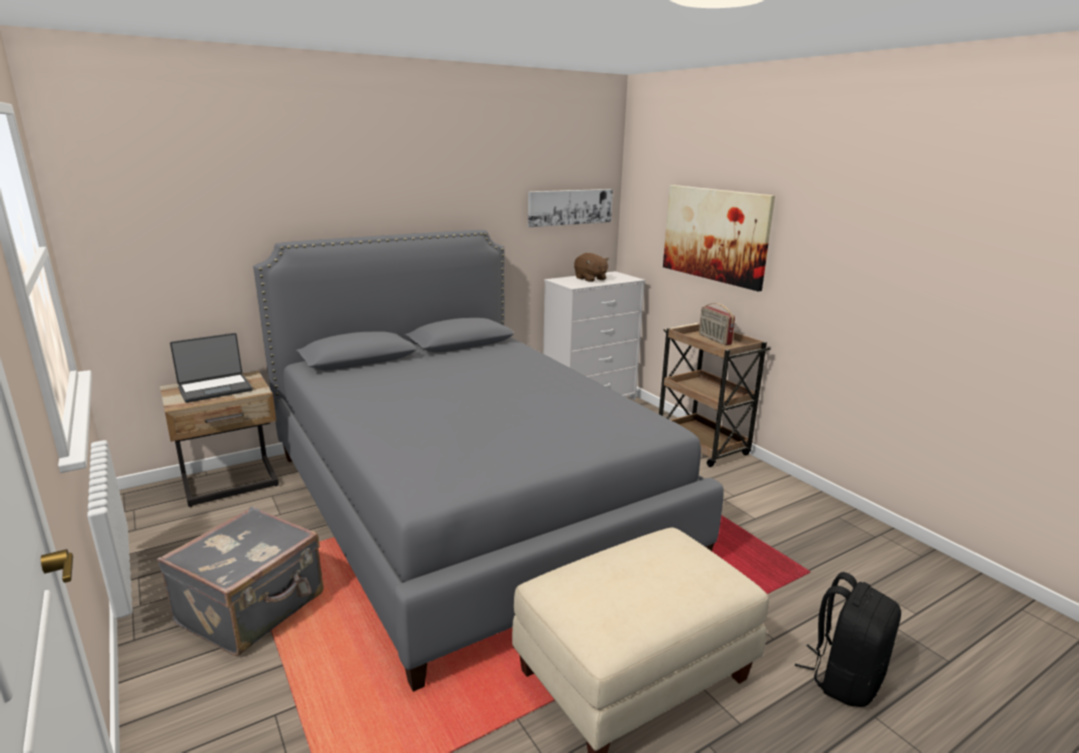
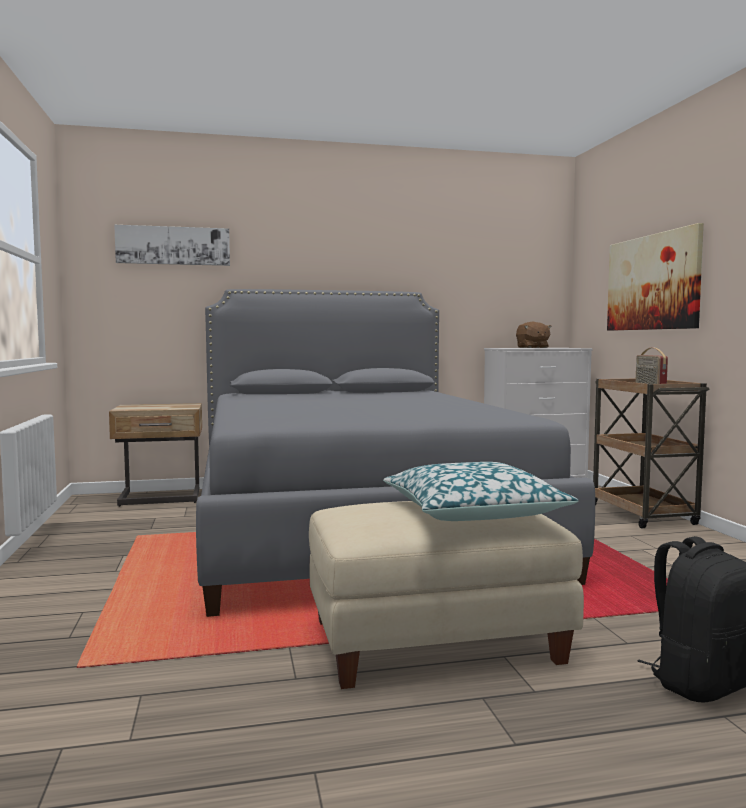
camera: 20 degrees right, 15 degrees down
grey suitcase [157,506,324,656] -> none
laptop [170,333,253,403] -> none
picture [528,189,613,227] -> picture moved to [114,225,230,266]
none -> pillow [383,462,578,521]

